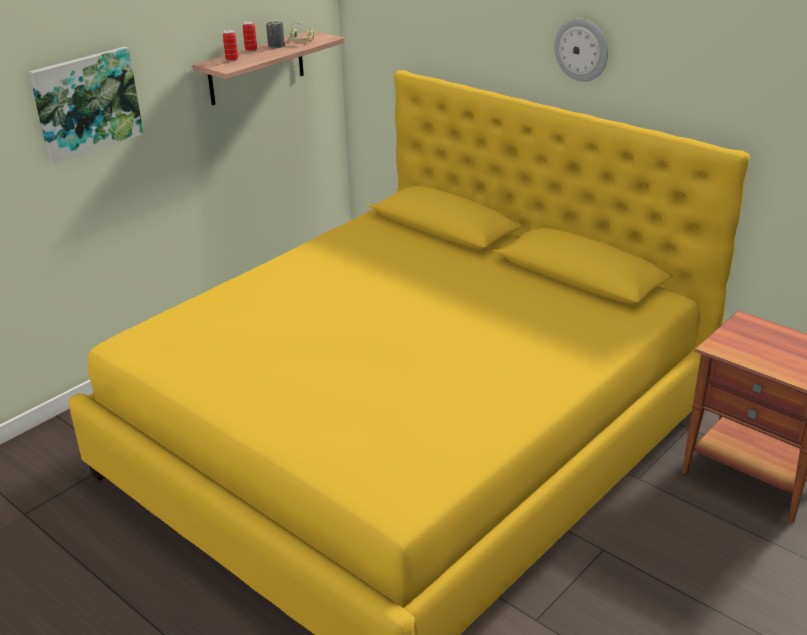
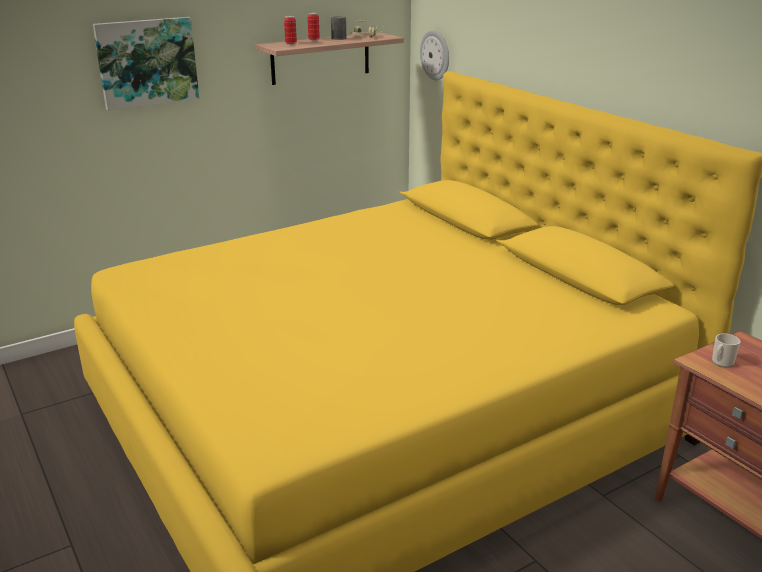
camera: 15 degrees right, 5 degrees down
wall clock [554,19,608,82] -> wall clock moved to [420,30,449,80]
none -> mug [712,334,741,367]

